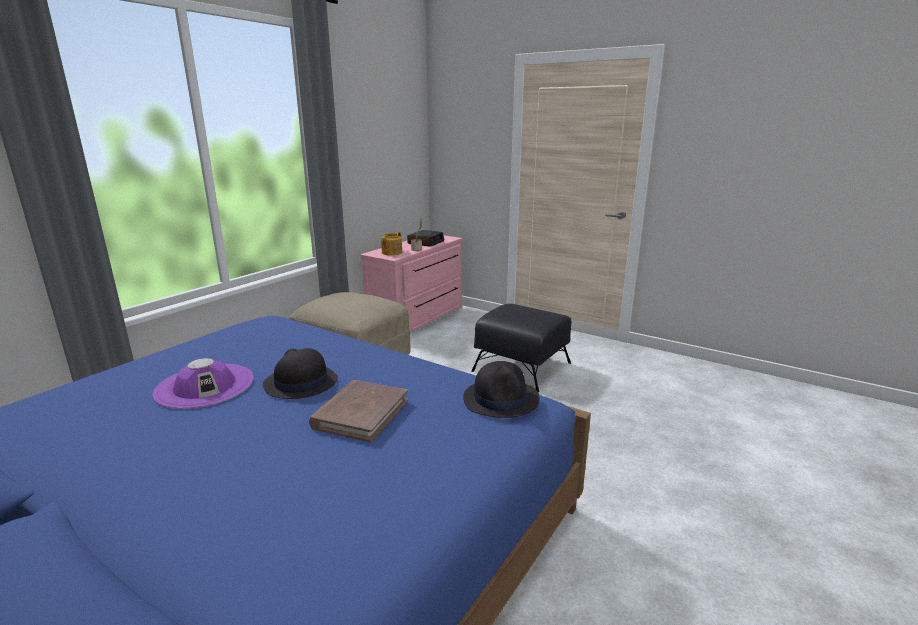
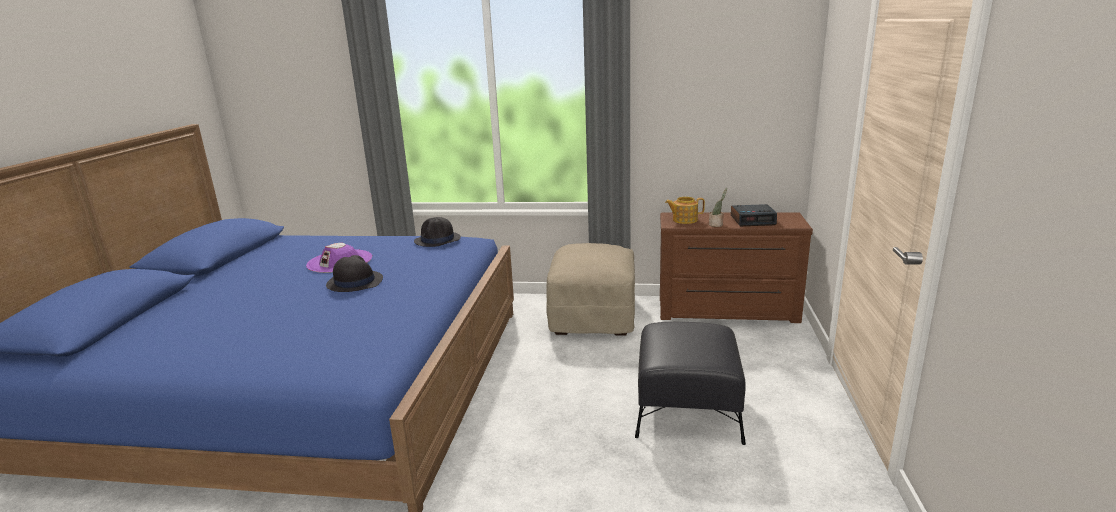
camera: 65 degrees right, 0 degrees up
brown book [309,380,408,442] -> none
pink dresser [361,235,463,333] -> brown dresser [660,213,813,323]
black hat [463,361,540,418] -> black hat moved to [414,217,461,247]

